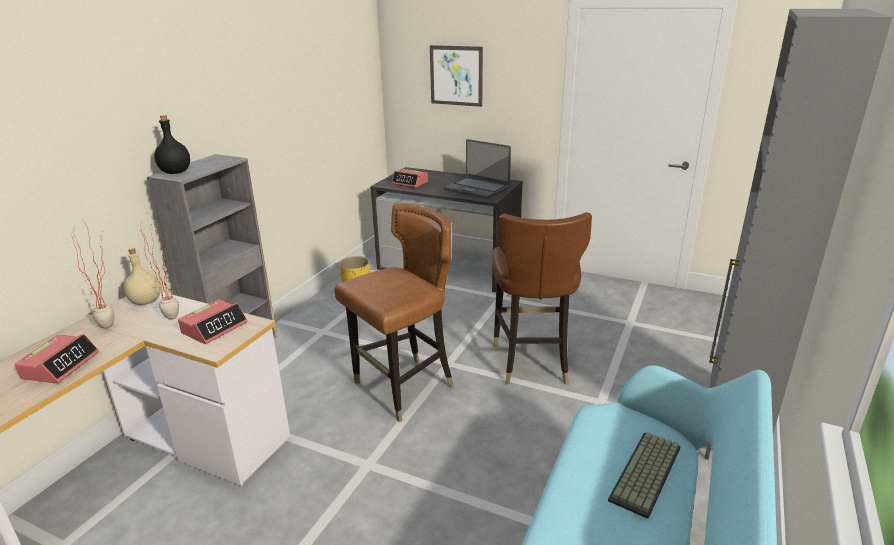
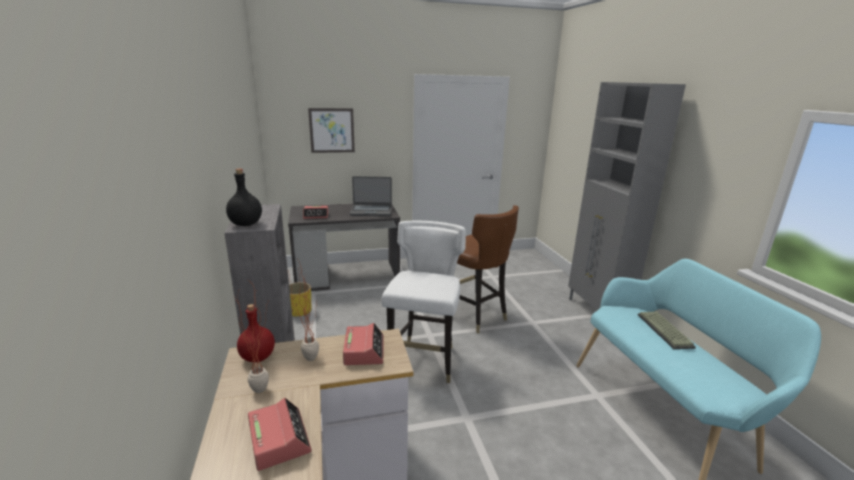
camera: 40 degrees left, 5 degrees down
beige bottle [124,248,161,305] -> red bottle [237,304,275,362]
brown chair [335,203,454,422] -> white chair [382,221,466,383]

